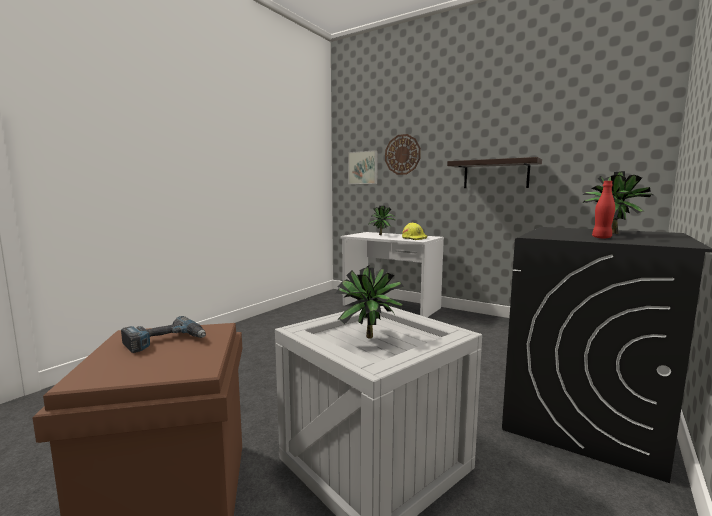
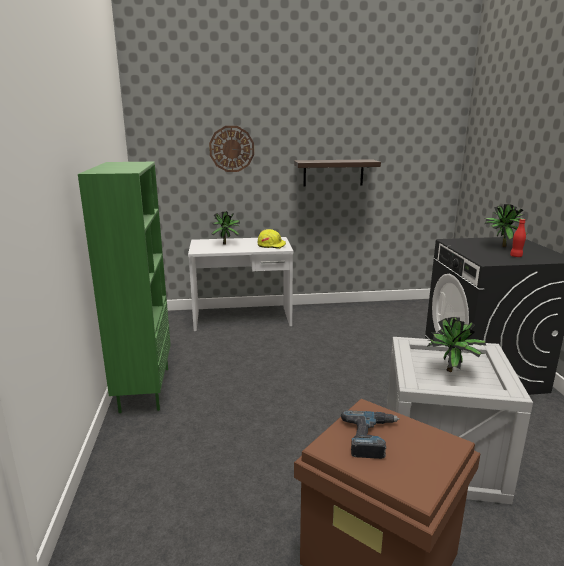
camera: 40 degrees left, 10 degrees up
picture [348,150,378,184] -> none
none -> green bookcase [78,162,171,413]

